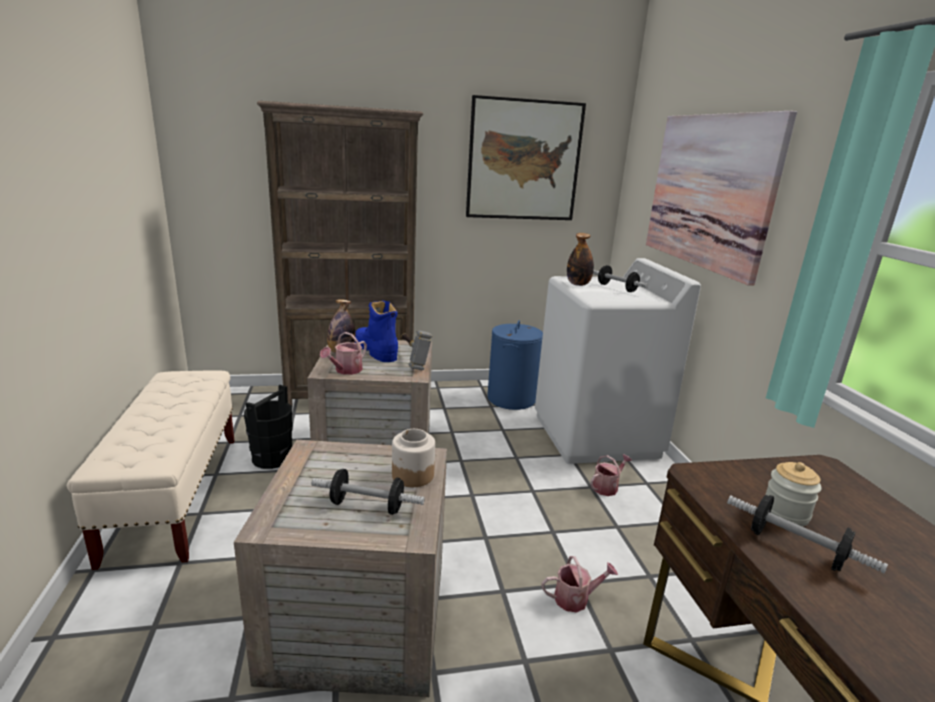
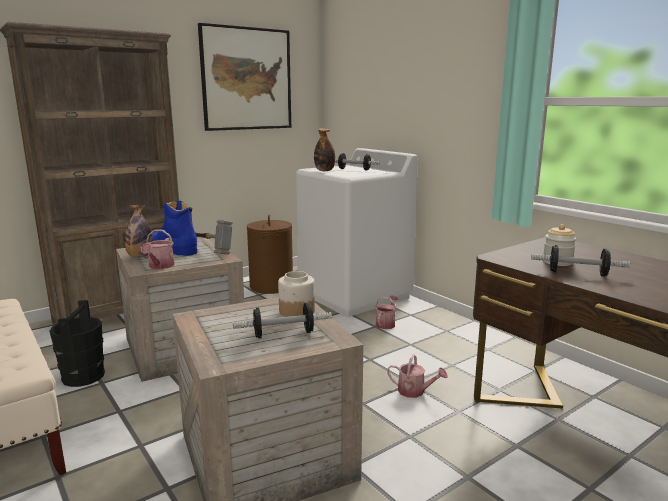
camera: 25 degrees left, 5 degrees down
blue laundry basket [487,320,543,410] -> brown laundry basket [247,215,293,294]
watering can [542,556,618,613] -> watering can turned 60 degrees clockwise [387,355,448,398]
picture [646,111,797,285] -> none

